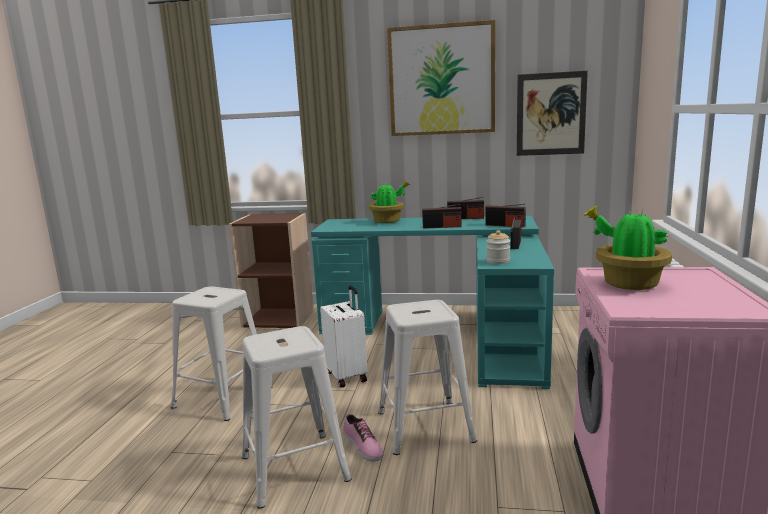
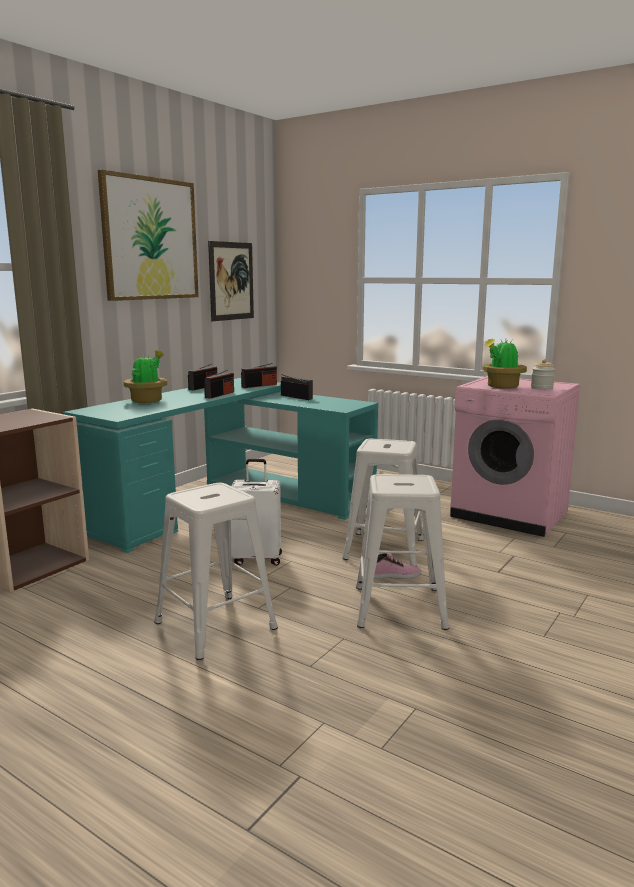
camera: 65 degrees left, 0 degrees up
jar [486,230,510,264] -> jar moved to [531,359,555,390]

